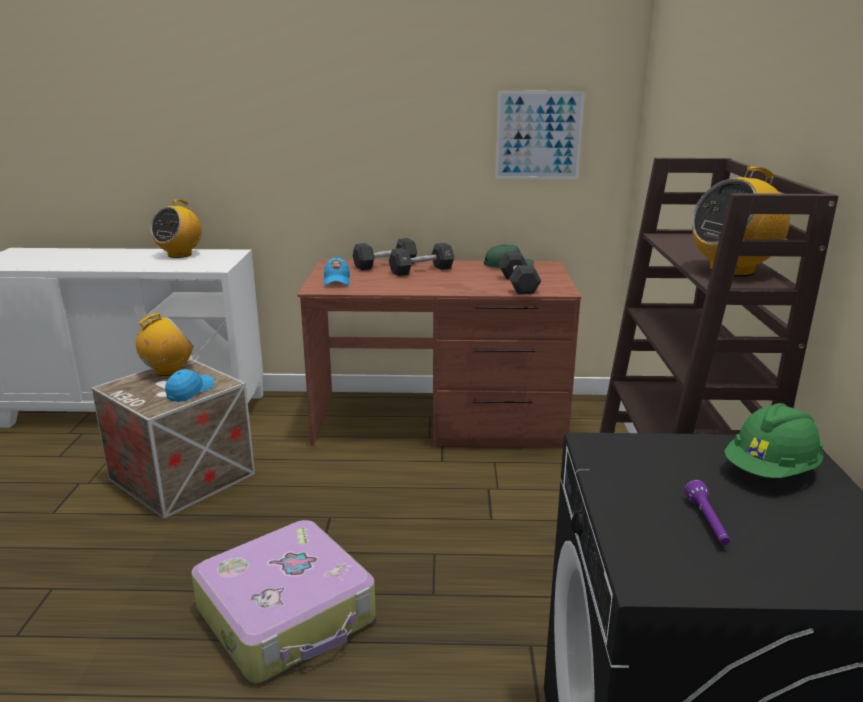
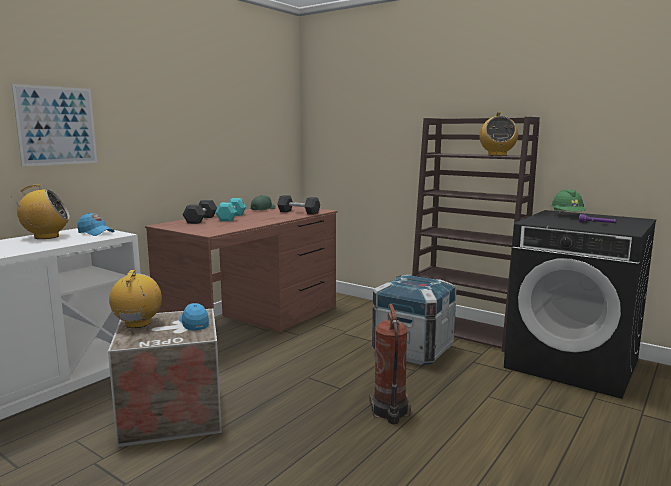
camera: 55 degrees left, 10 degrees down
radio [151,200,202,258] -> radio turned 75 degrees counterclockwise [12,184,70,239]
suitcase [191,520,376,683] -> fire extinguisher [369,304,411,424]
blue cap [324,256,350,286] -> blue cap moved to [78,213,115,236]
black dumbbell [389,243,454,276] -> turquoise dumbbell [215,198,247,221]
picture [495,91,585,179] -> picture moved to [12,84,97,167]
none -> crate [372,275,456,365]

